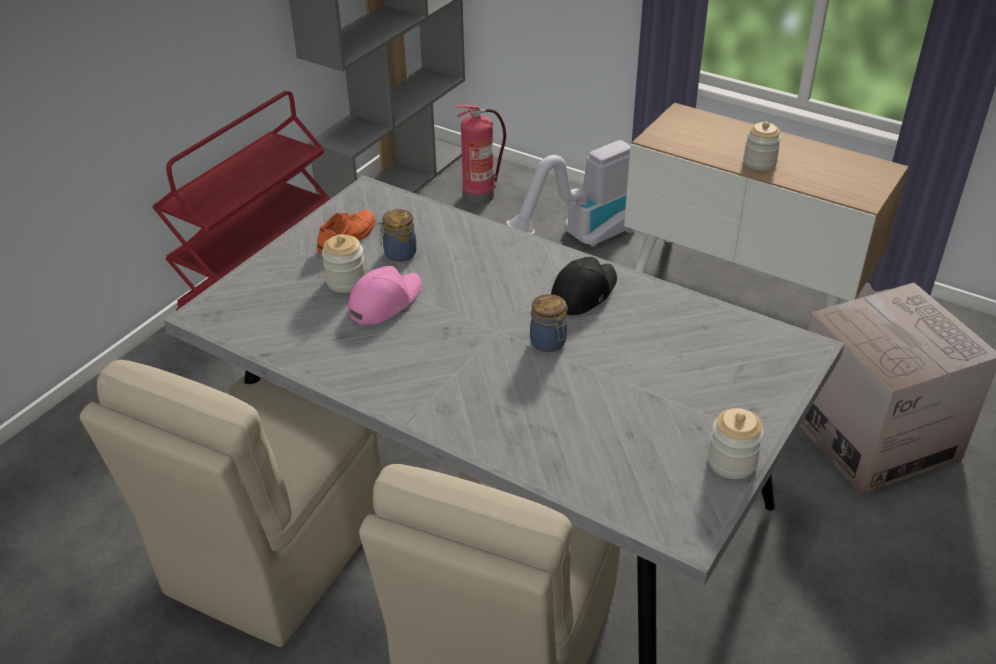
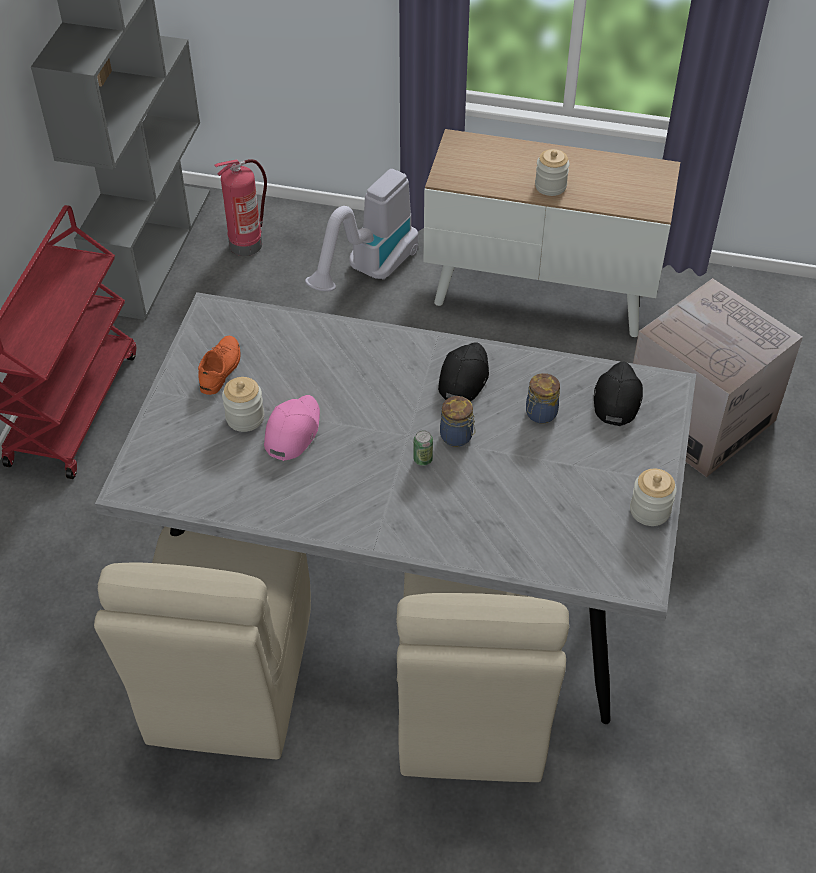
camera: 20 degrees left, 10 degrees up
jar [378,209,417,262] -> jar moved to [526,373,560,424]
none -> can [414,430,433,466]
none -> black cap [594,361,643,426]

